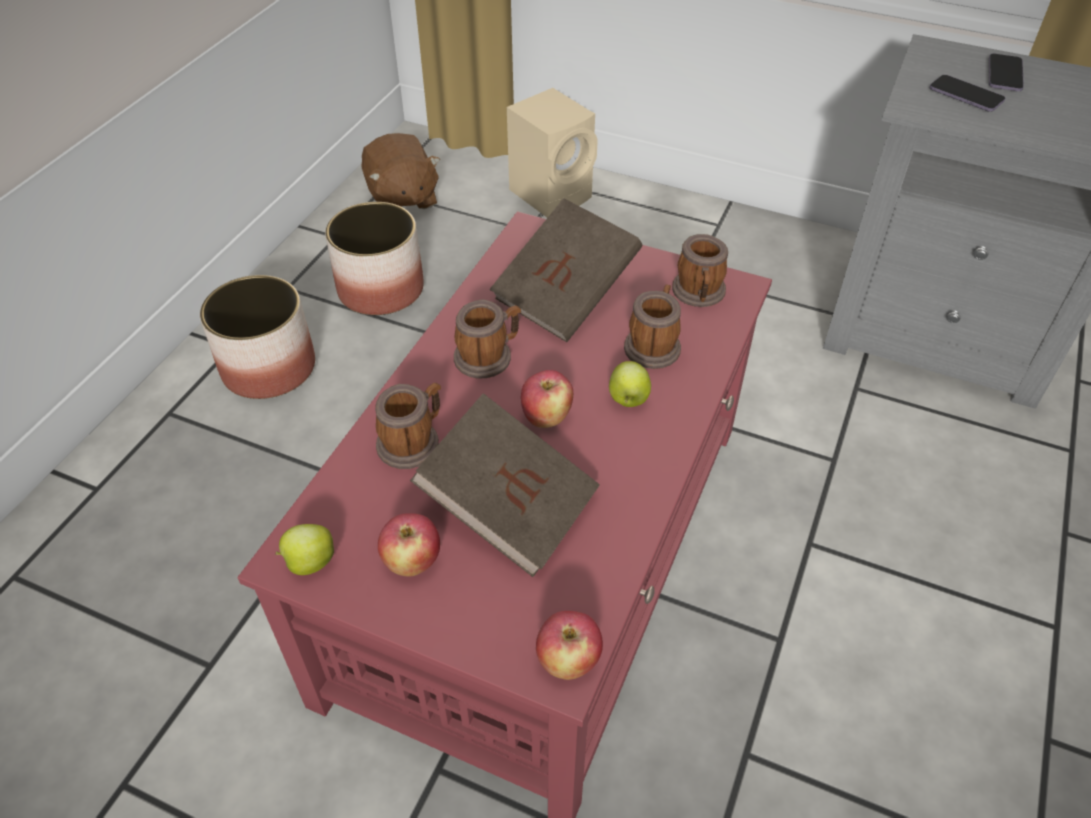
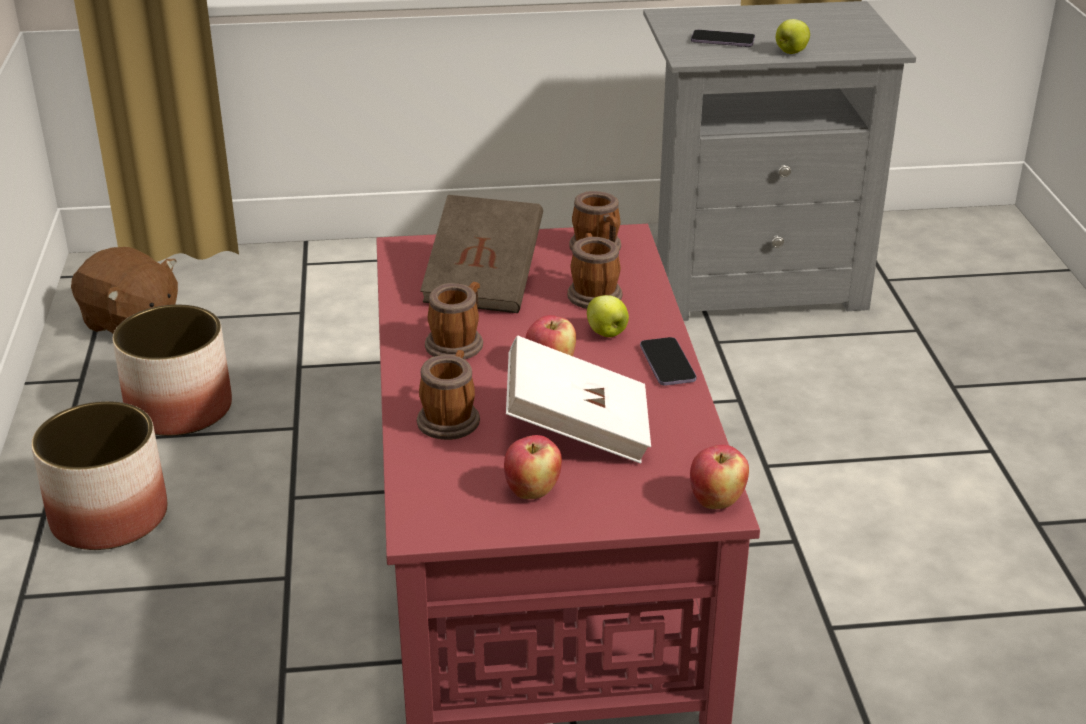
camera: 30 degrees left, 15 degrees down
apple [275,524,334,575] -> apple moved to [776,19,810,54]
brown book [410,393,600,577] -> white book [506,335,651,464]
beige speaker [507,88,598,218] -> none
phone [989,54,1024,91] -> phone moved to [640,337,697,386]

